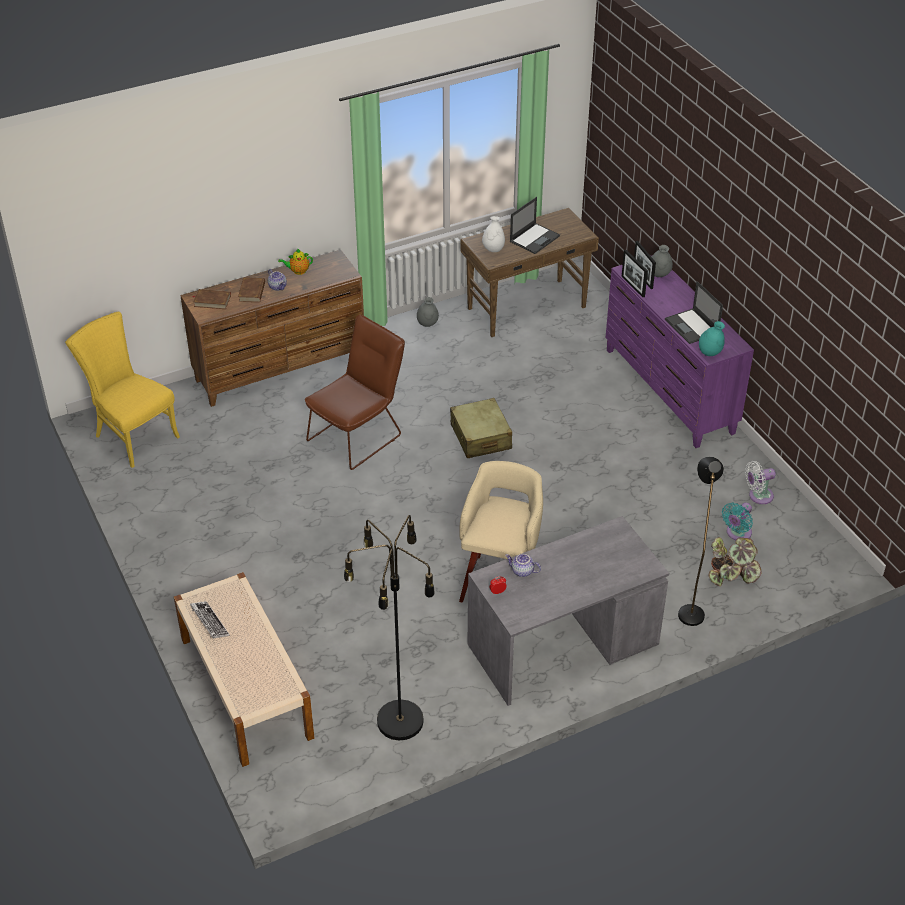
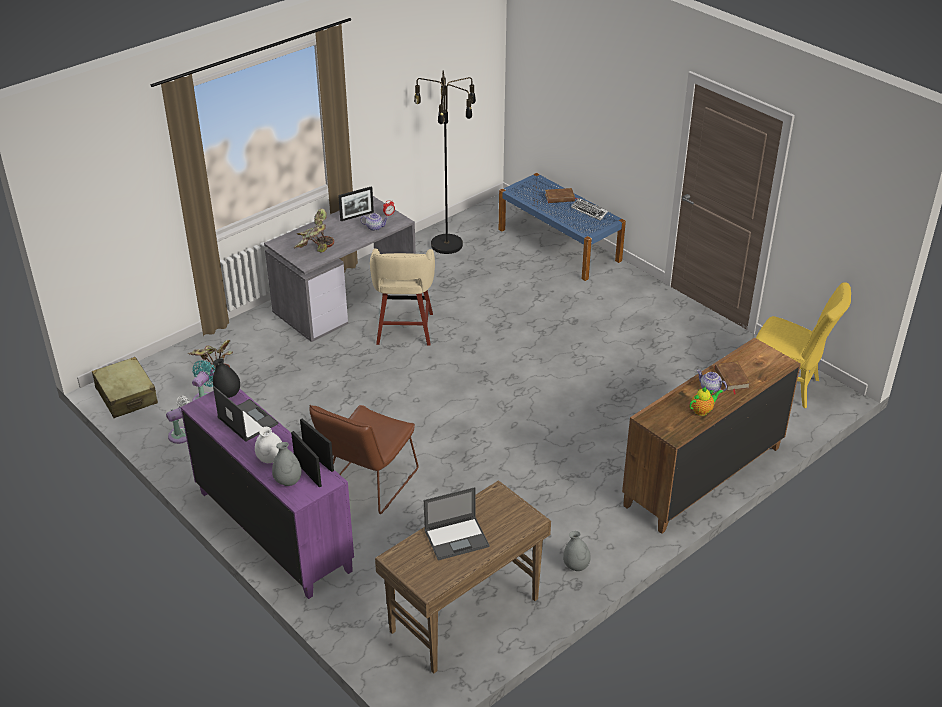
camera: 165 degrees right, 5 degrees down
beige bench [174,572,314,767] -> blue bench [499,173,626,281]
brown book [193,289,231,309] -> brown book moved to [545,188,577,203]
brown chair [305,315,405,470] -> brown chair moved to [309,405,419,514]
beige suitcase [450,398,512,458] -> beige suitcase moved to [92,357,158,418]
white vase [482,216,505,252] -> white vase moved to [255,427,282,463]
laptop [510,197,560,254] -> laptop turned 135 degrees counterclockwise [424,487,490,560]
black floor lamp [678,457,724,626] -> none
turquoise vase [699,321,725,356] -> black vase [213,358,240,398]
none -> potted plant [294,209,334,252]
none -> picture frame [338,186,374,221]

